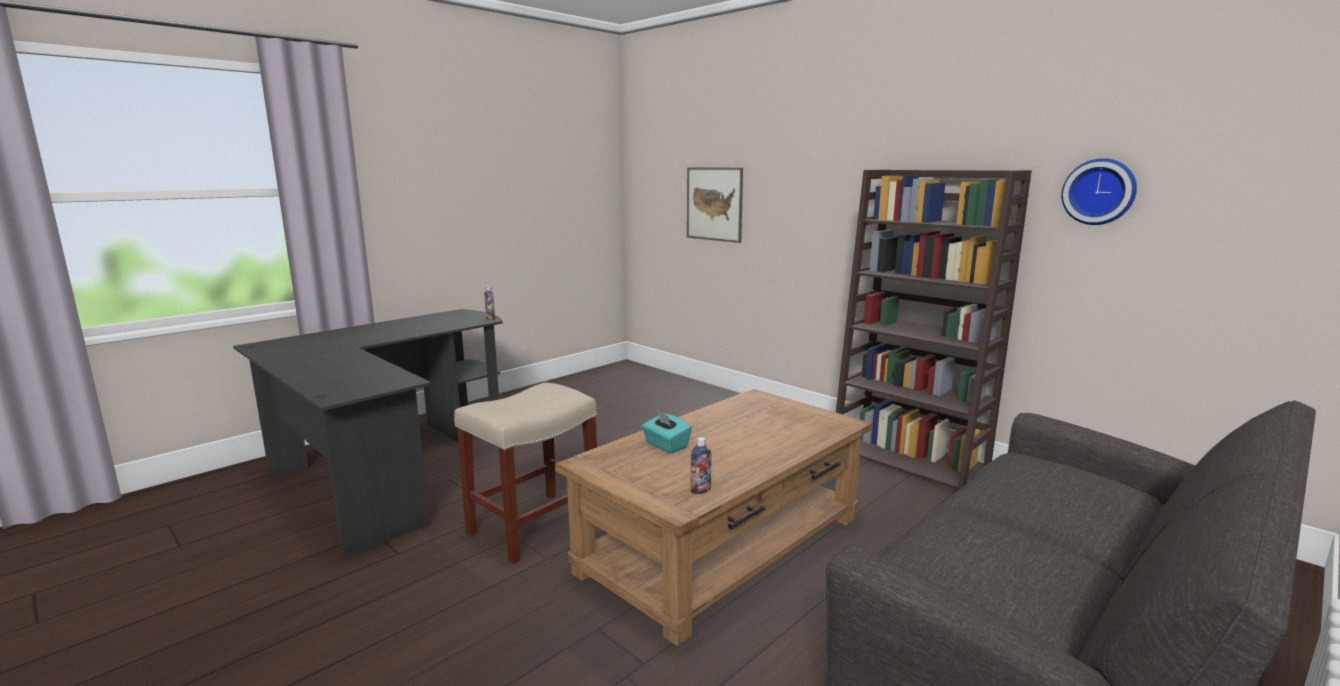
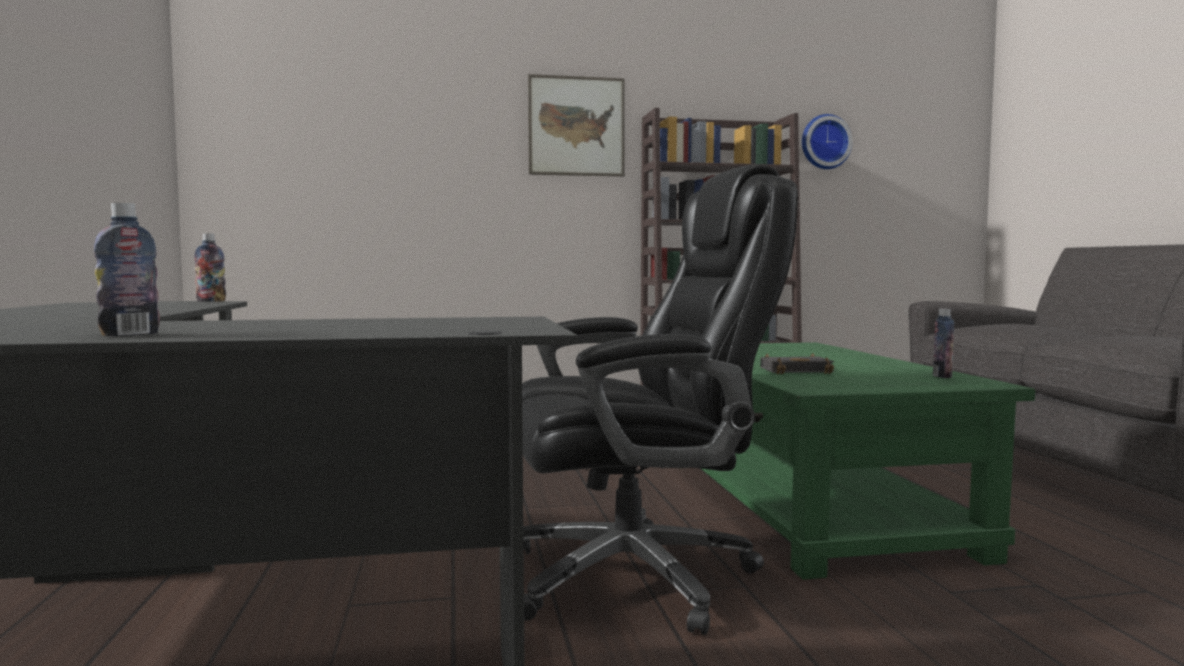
camera: 55 degrees left, 10 degrees down
beige stool [454,383,597,564] -> black office chair [522,164,798,635]
brown coffee table [555,389,872,646] -> green coffee table [702,342,1035,580]
turquoise tissue box [642,411,692,453] -> black book [760,353,834,374]
picture [687,167,743,243] -> picture moved to [528,74,624,176]
none -> bottle [94,203,160,336]

